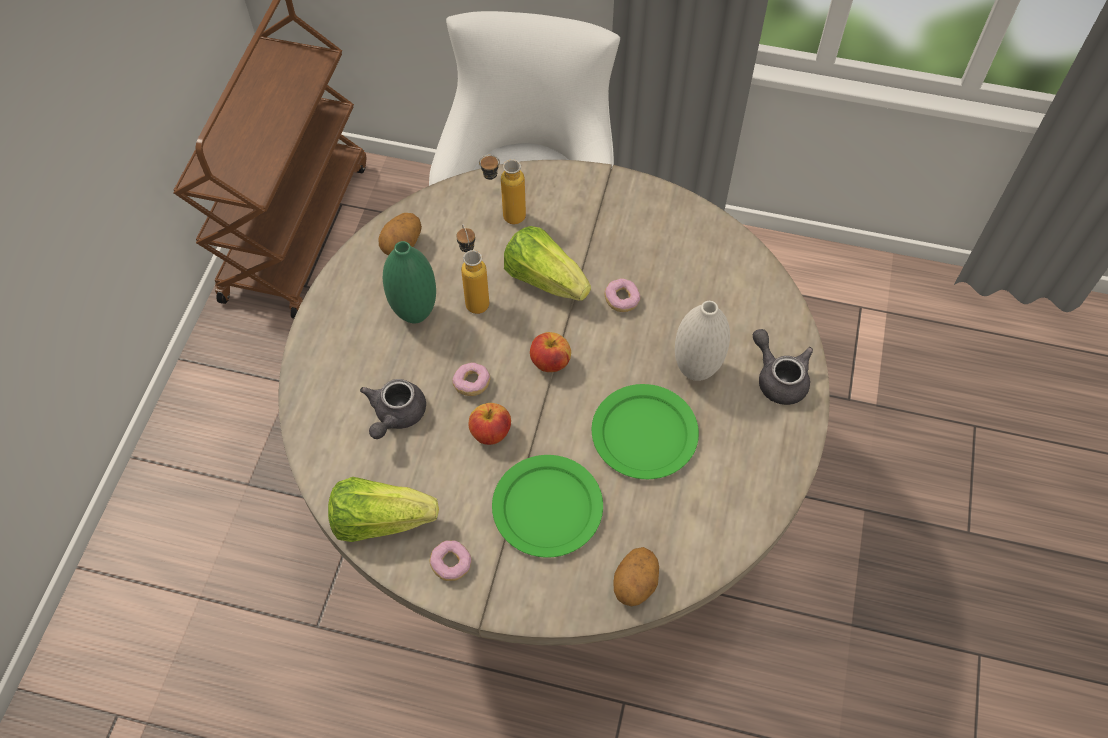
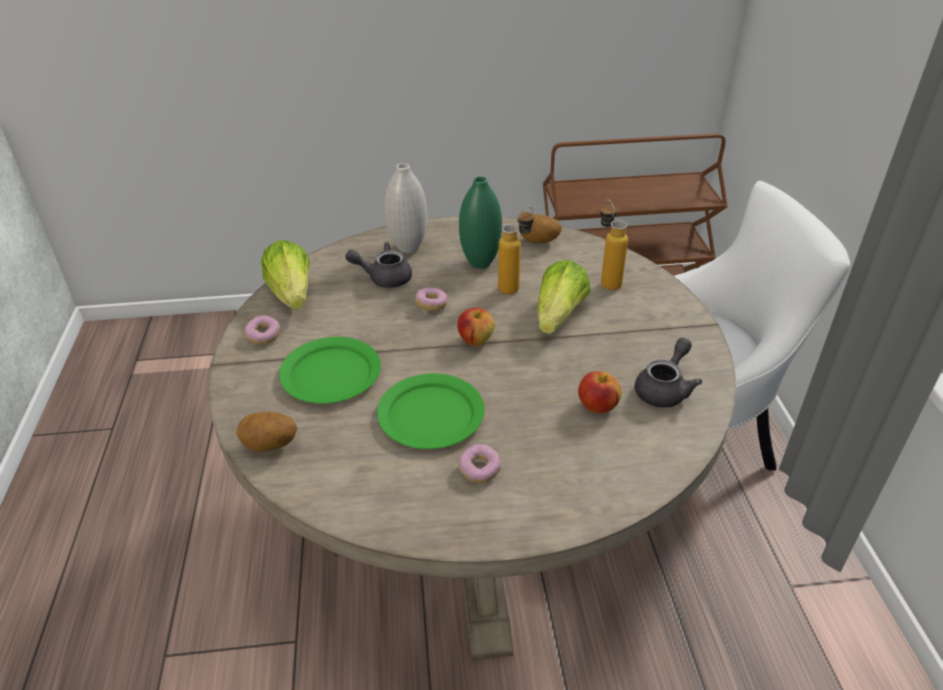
camera: 70 degrees right, 20 degrees down
apple [469,403,511,445] -> apple moved to [578,371,622,414]
donut [604,279,640,312] -> donut moved to [459,444,501,483]
white vase [675,301,730,381] -> white vase moved to [385,163,427,253]
grey teapot [753,329,813,405] -> grey teapot moved to [635,338,702,408]

